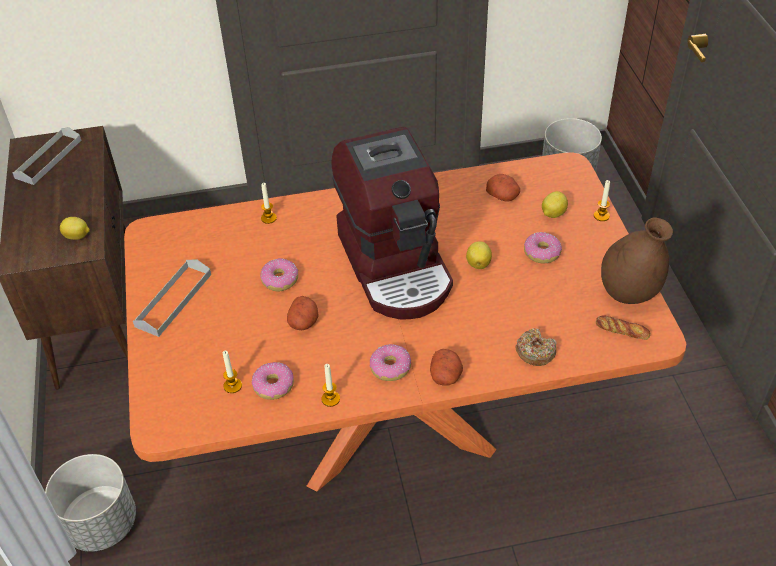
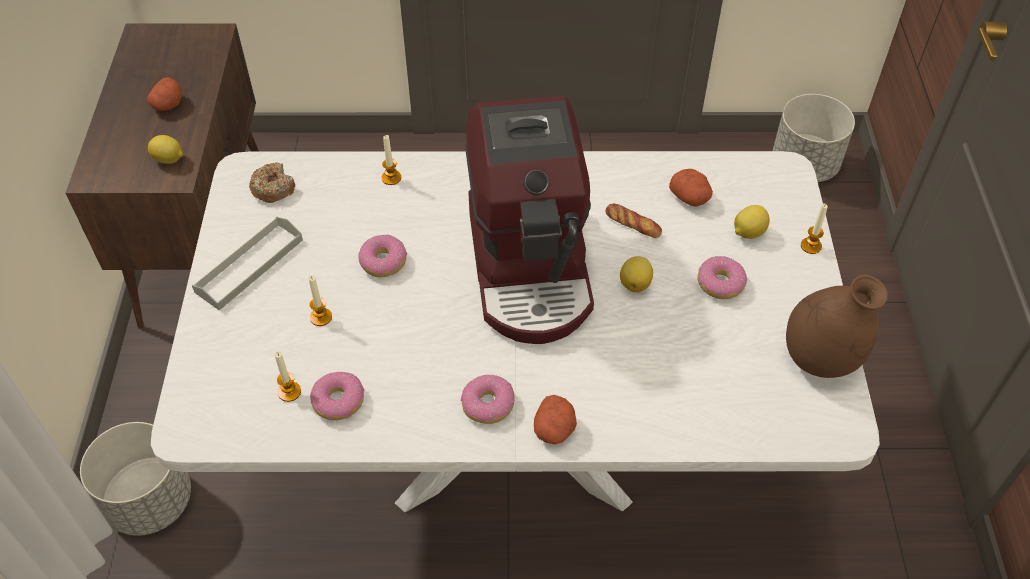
camera: 10 degrees right, 5 degrees up
grey tray [12,127,81,185] -> none
orange dining table [124,152,686,492] -> white dining table [151,151,880,512]
potato [287,296,319,330] -> potato moved to [147,77,182,111]
candle [321,364,340,407] -> candle moved to [309,276,332,326]
donut [515,328,556,366] -> donut moved to [249,162,295,203]
bread [596,316,650,340] -> bread moved to [605,204,662,238]

